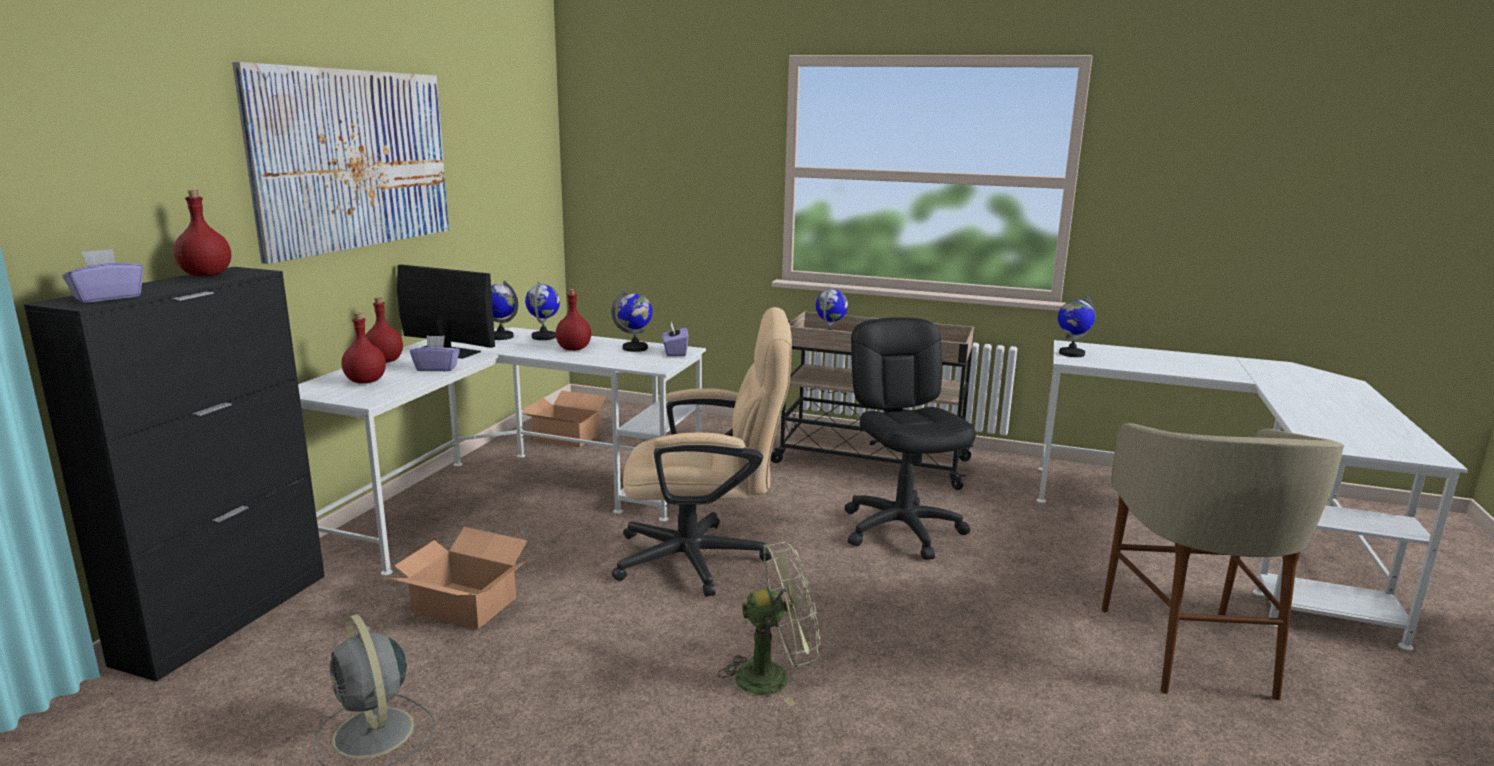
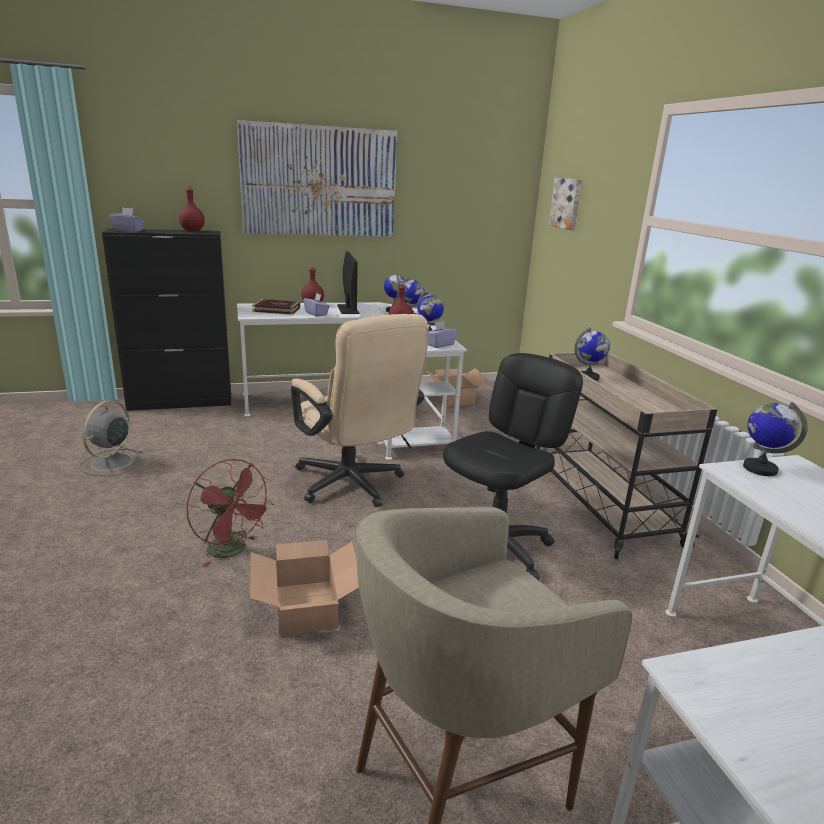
camera: 55 degrees right, 5 degrees up
red bottle [342,313,386,384] -> book [252,299,300,315]
cardboard box [388,527,528,630] -> cardboard box moved to [250,540,359,636]
green fan [718,542,821,706] -> red fan [187,459,274,567]
none -> picture [548,178,582,230]

